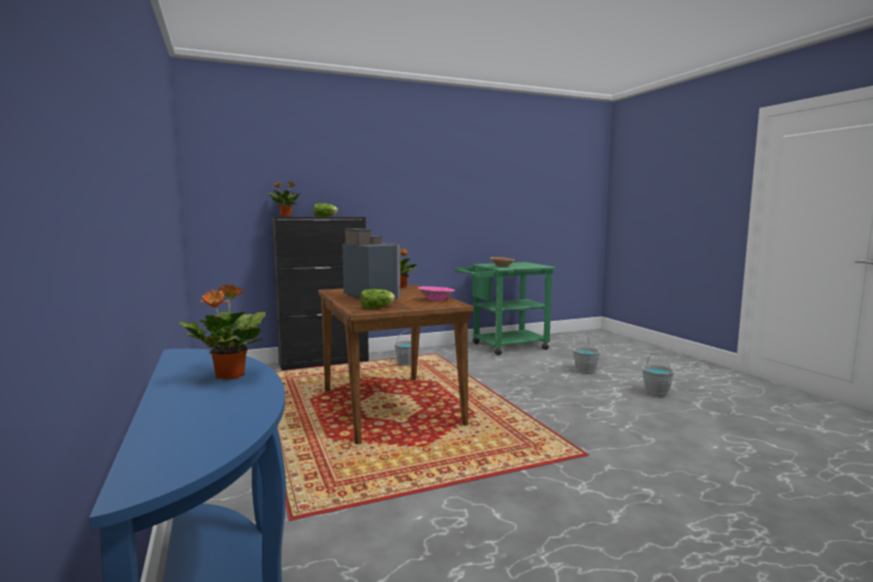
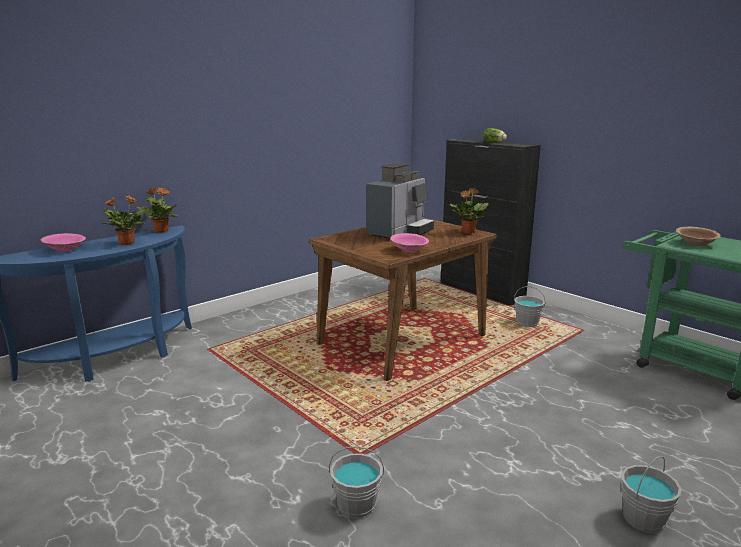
camera: 70 degrees right, 10 degrees up
potted plant [269,181,302,217] -> potted plant moved to [137,188,178,233]
lettuce [360,289,395,309] -> none
grey bucket [573,336,601,374] -> grey bucket moved to [329,446,384,519]
none -> pink bowl [41,233,86,252]

